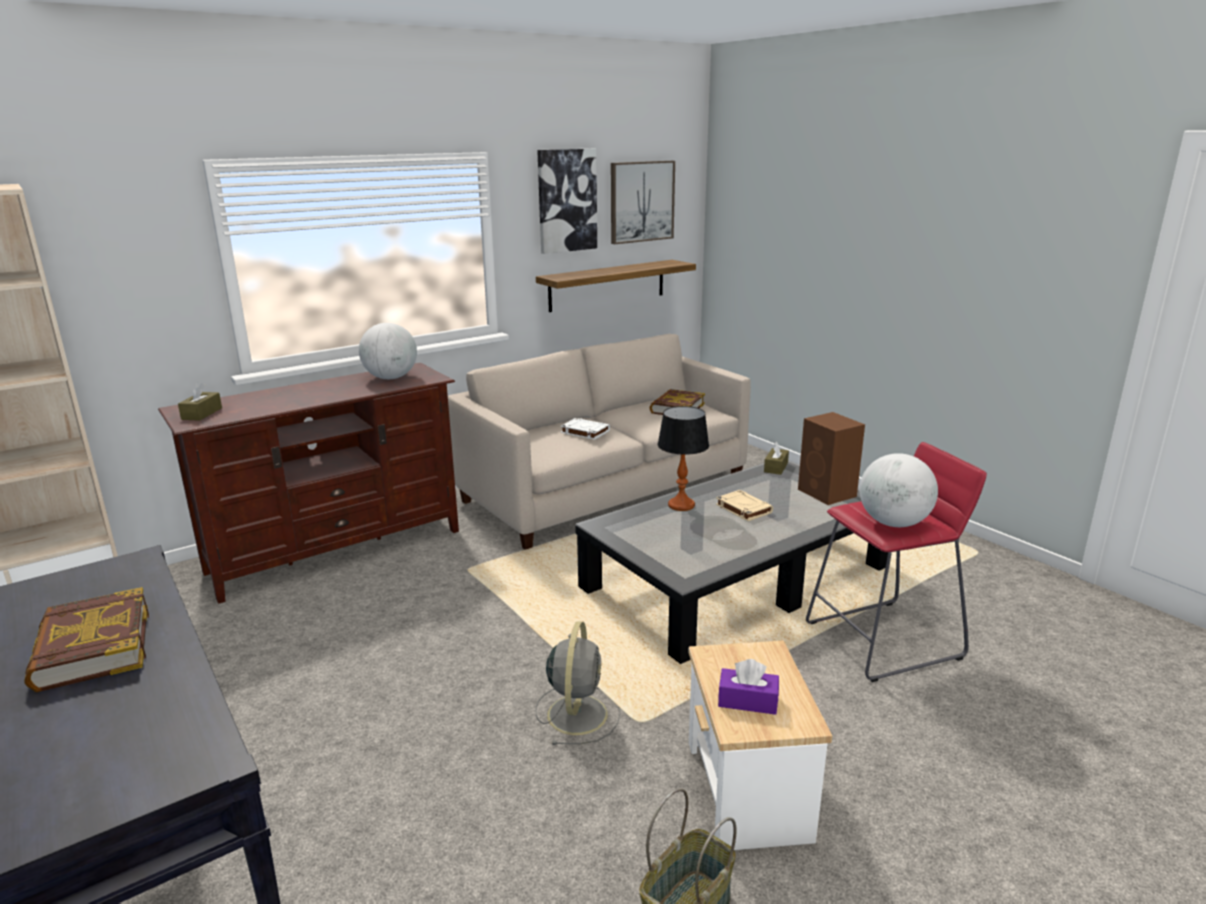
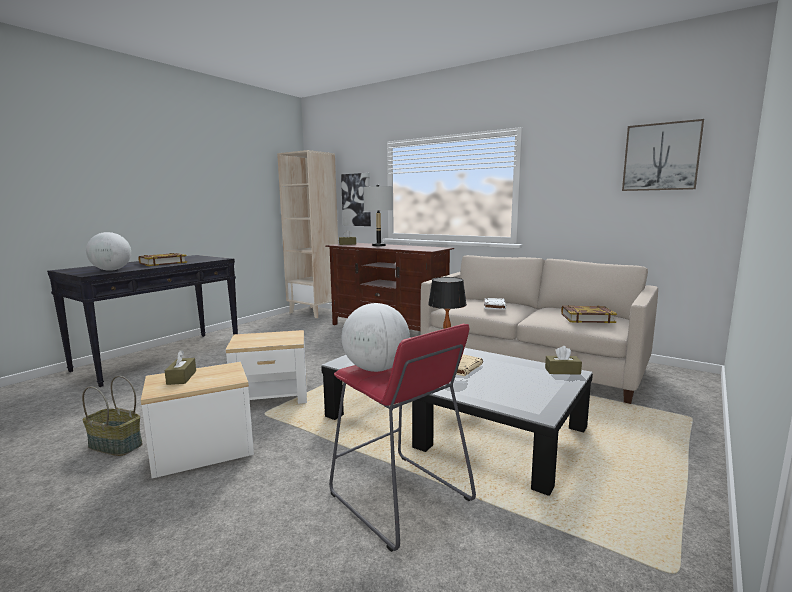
camera: 70 degrees right, 10 degrees down
globe [359,323,417,379] -> globe moved to [86,232,131,271]
grey fan [535,621,621,745] -> side table [225,330,307,404]
shelf [536,260,696,312] -> none
picture [537,149,597,254] -> picture moved to [341,173,371,226]
purple tissue box [718,659,779,715] -> brown tissue box [165,350,196,385]
brown speaker [798,412,865,505] -> none
none -> grey table lamp [363,185,393,247]

